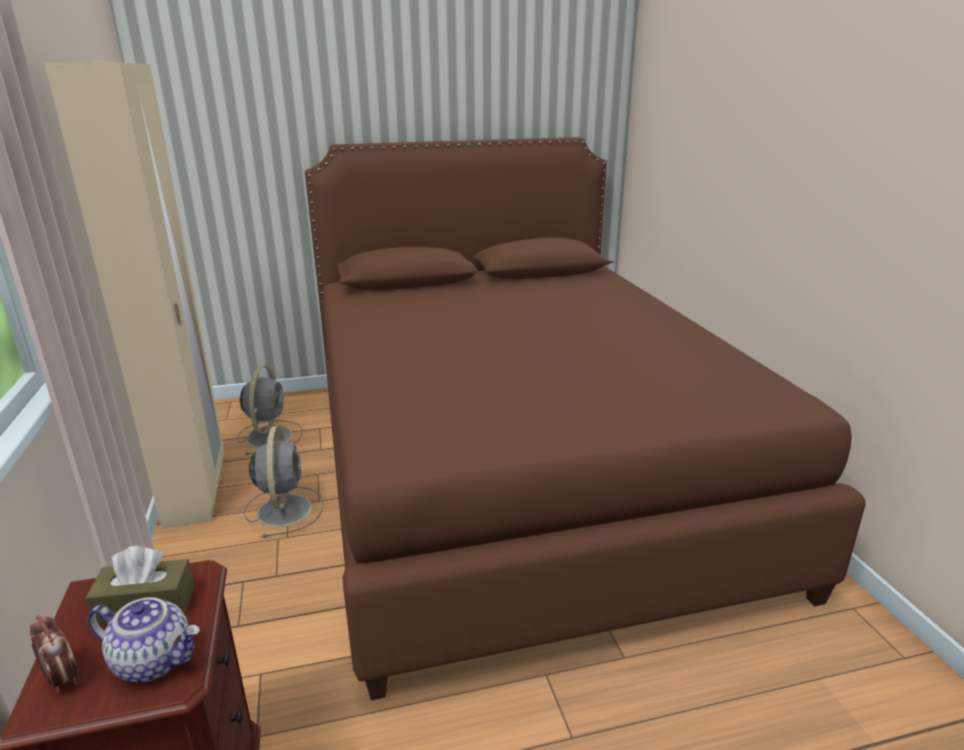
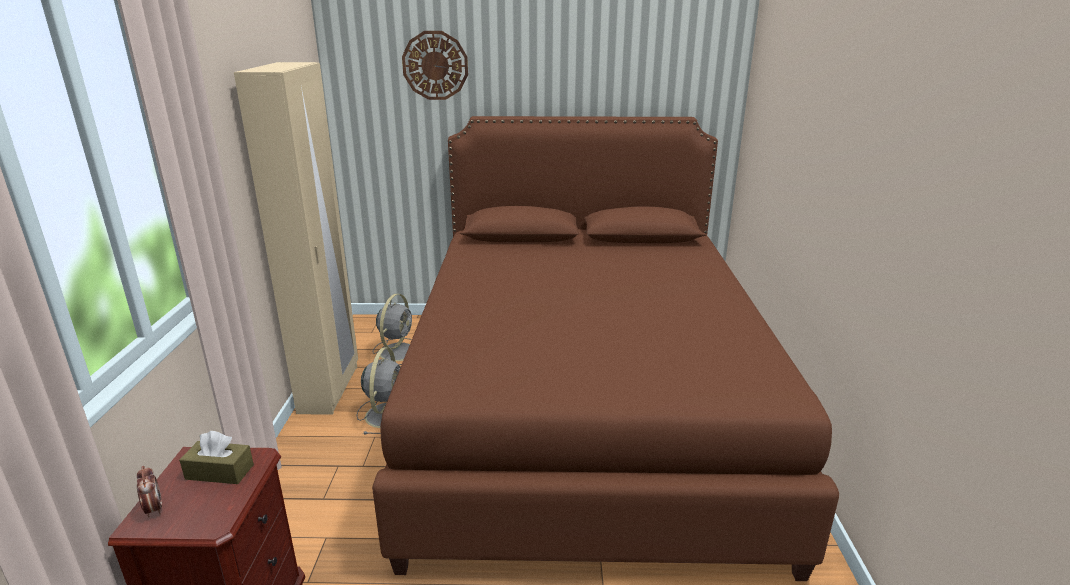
camera: 15 degrees right, 0 degrees up
teapot [88,597,200,682] -> none
none -> wall clock [402,31,468,100]

